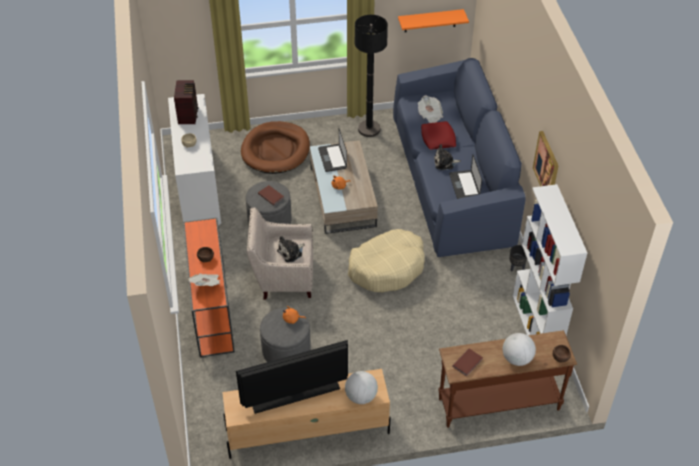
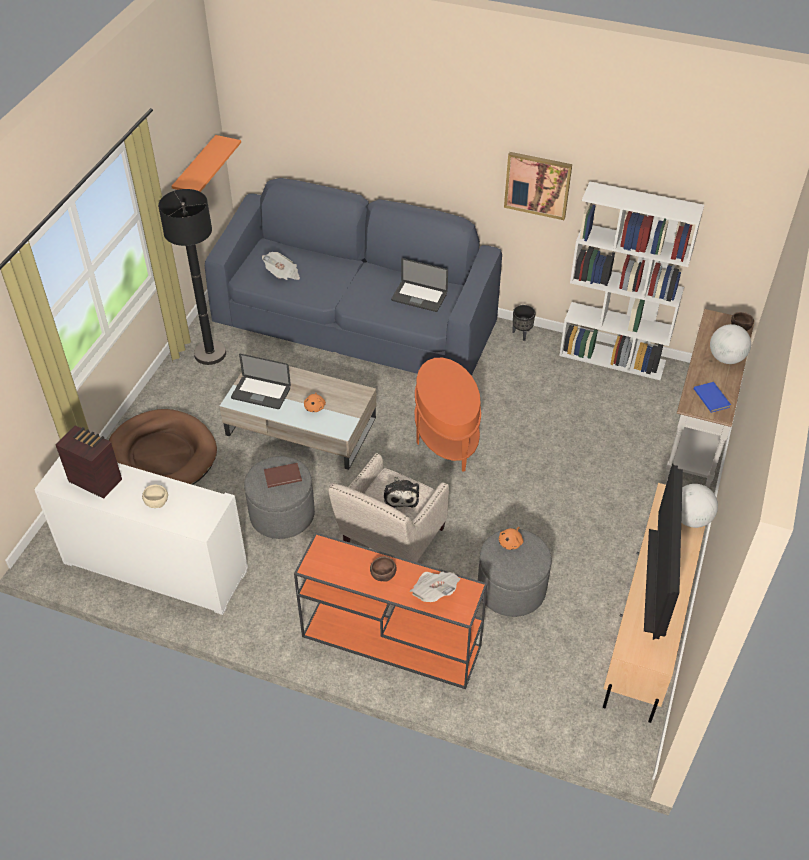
camera: 60 degrees left, 0 degrees up
beige dog bed [348,229,425,293] -> orange side table [415,358,481,472]
red pillow [421,121,456,150] -> none
plush toy [434,144,461,170] -> none
brown console table [438,330,577,428] -> white console table [665,309,755,488]
brown book [452,349,483,376] -> blue book [694,382,731,413]

